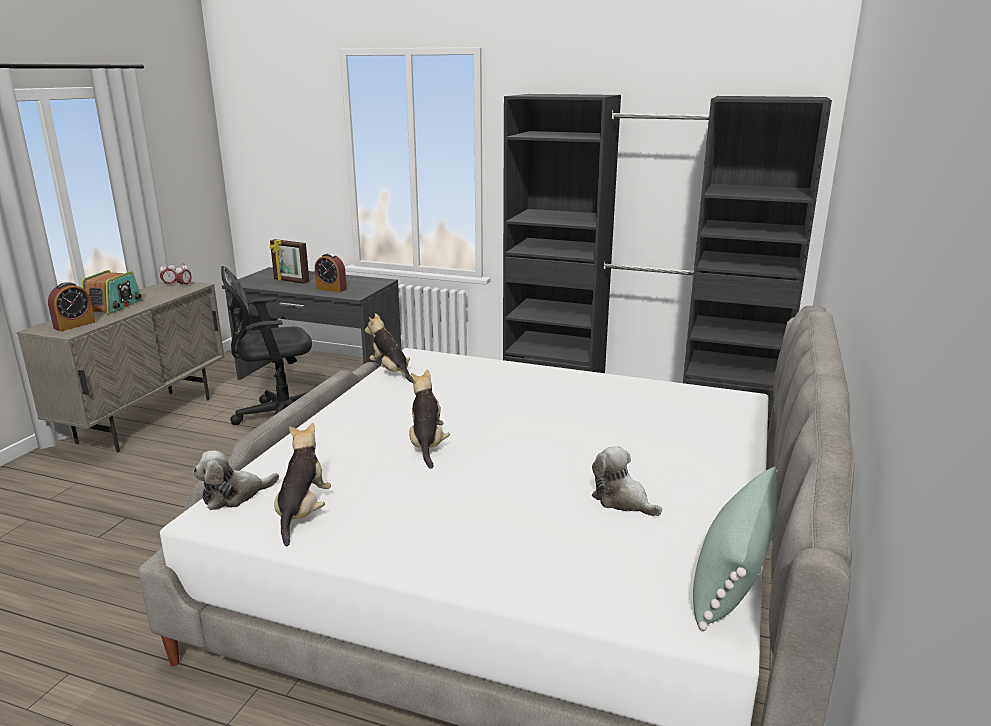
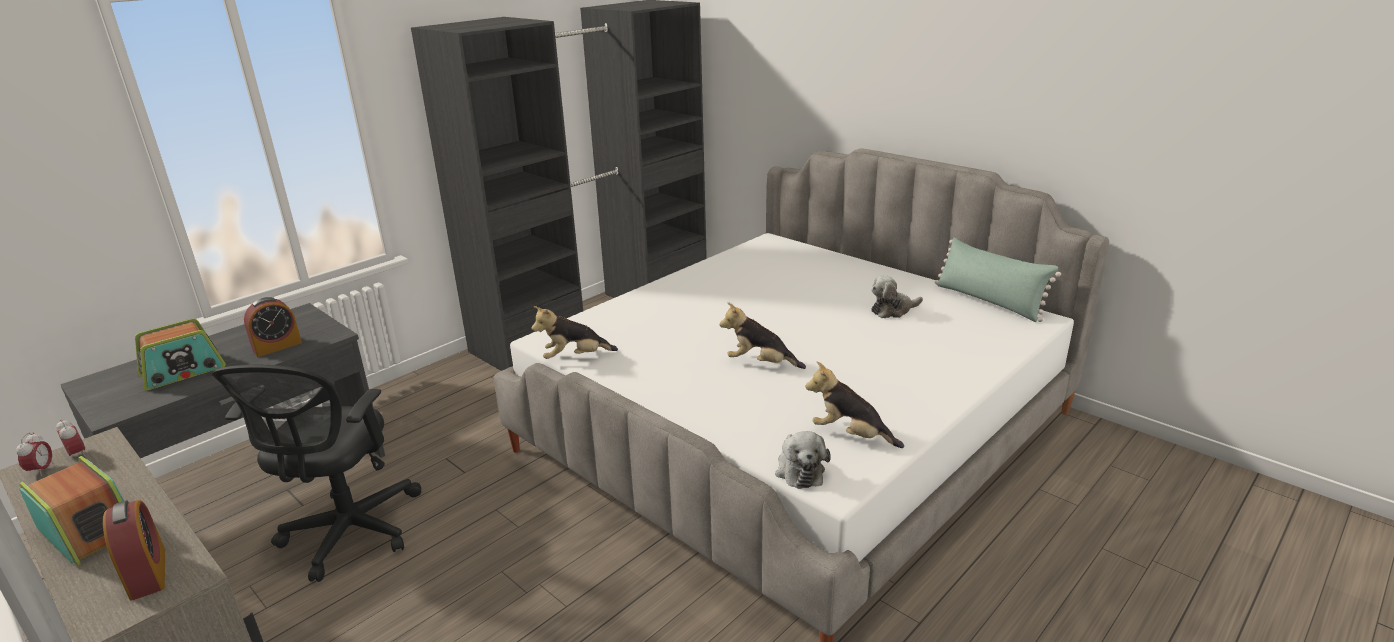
camera: 65 degrees left, 5 degrees up
picture frame [270,239,309,284] -> radio [135,318,226,390]

